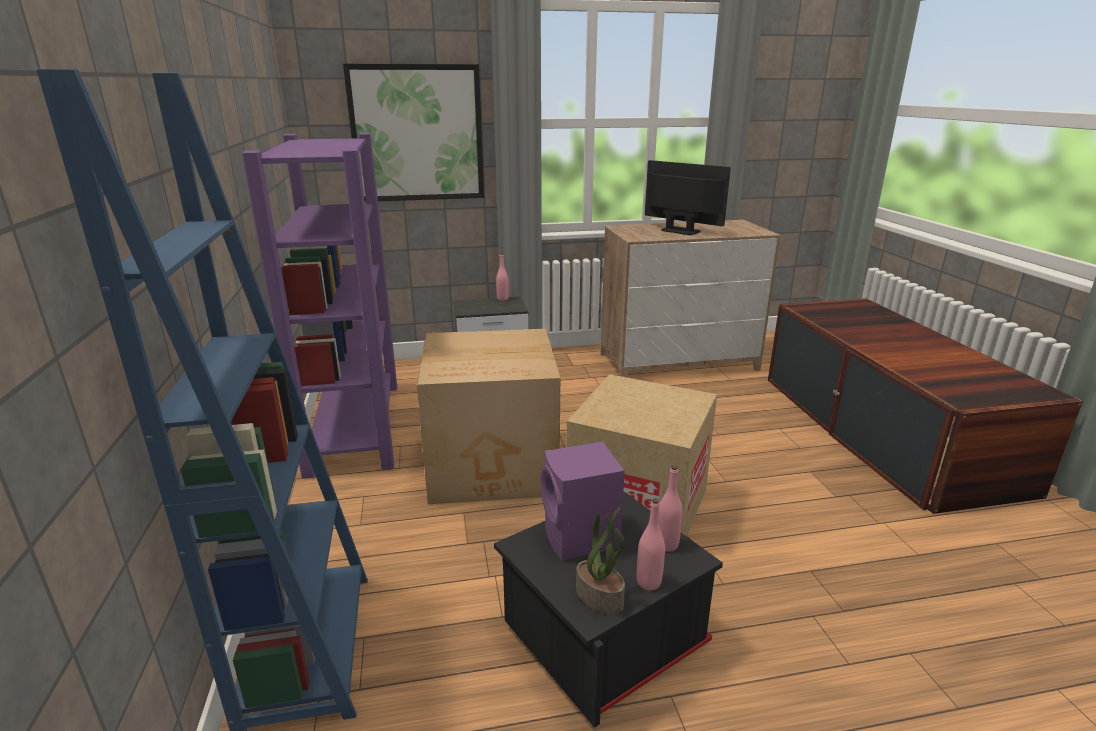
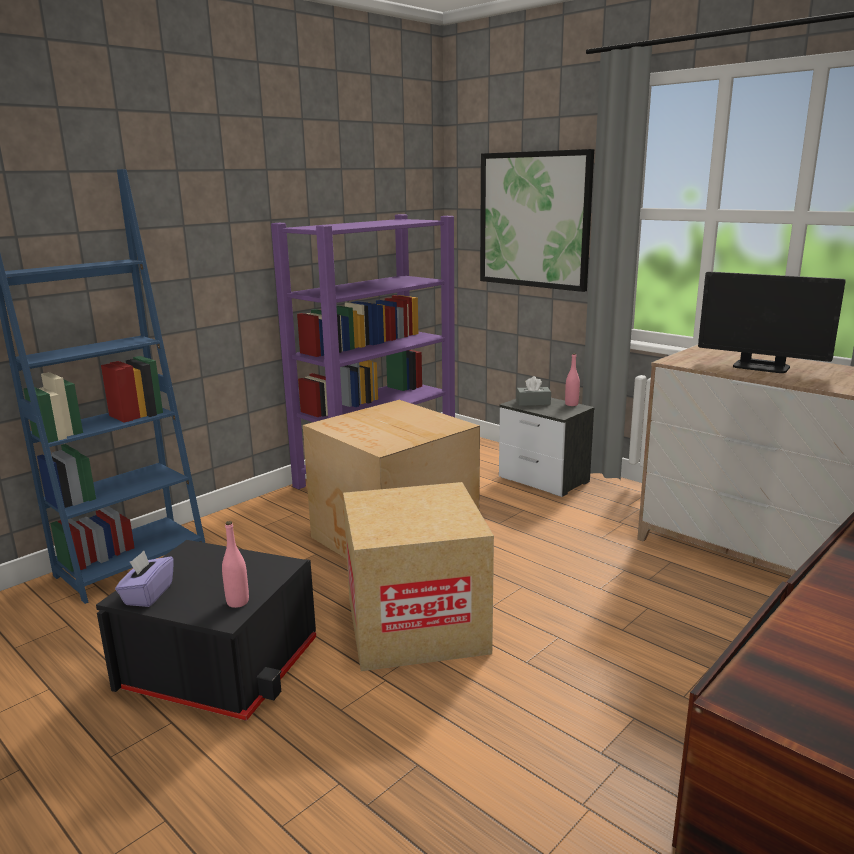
camera: 55 degrees right, 5 degrees down
purple speaker [541,442,625,561] -> none
potted plant [576,507,625,614] -> purple tissue box [115,551,174,607]
pink bottle [637,498,665,590] -> none
monitor [645,160,731,235] -> monitor turned 120 degrees clockwise [698,271,846,373]
none -> grey tissue box [516,376,551,406]

